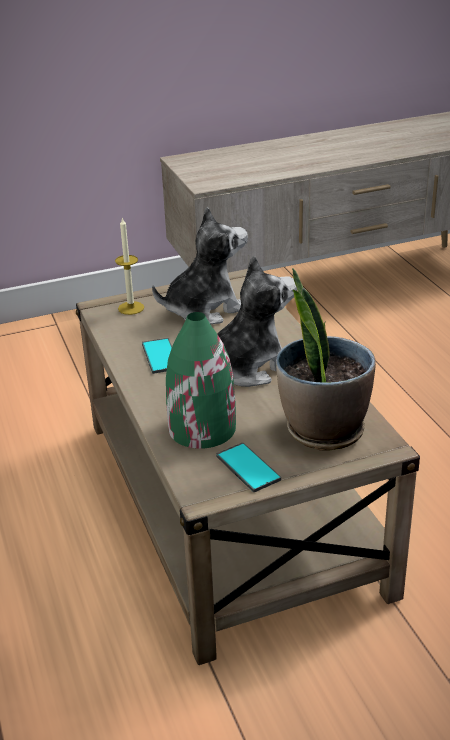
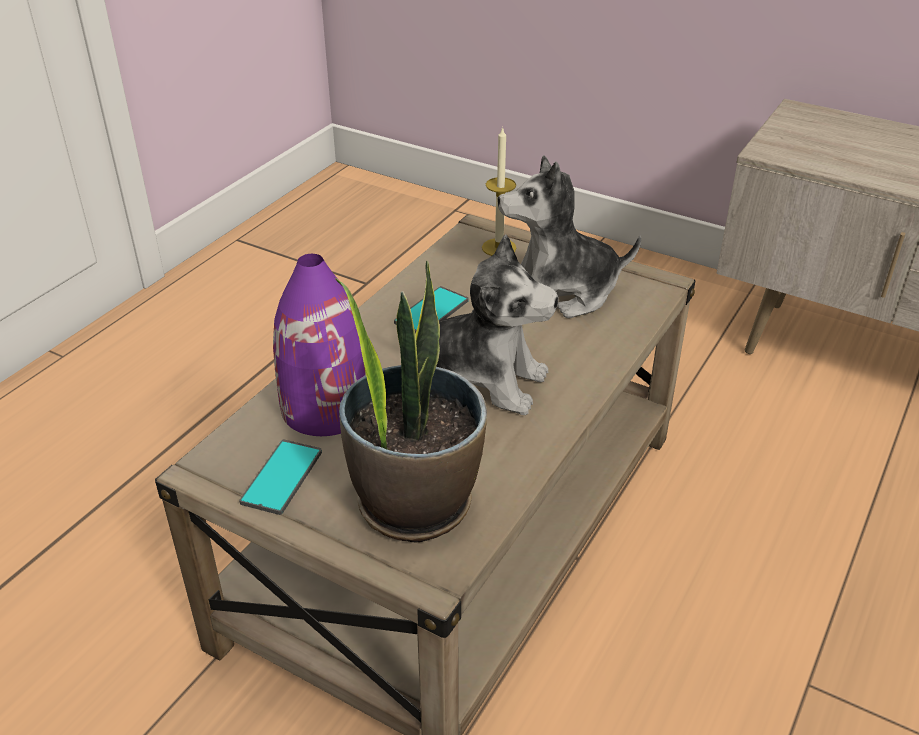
camera: 50 degrees right, 5 degrees up
plush toy [152,207,248,324] -> plush toy turned 150 degrees clockwise [498,155,641,318]
green vase [166,312,236,449] -> purple vase [273,254,366,436]

